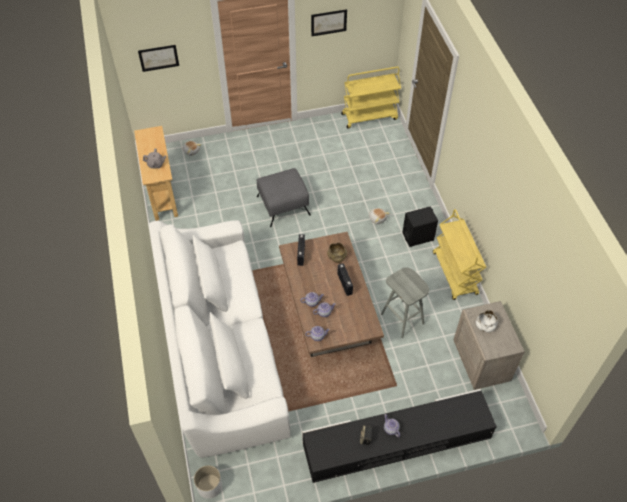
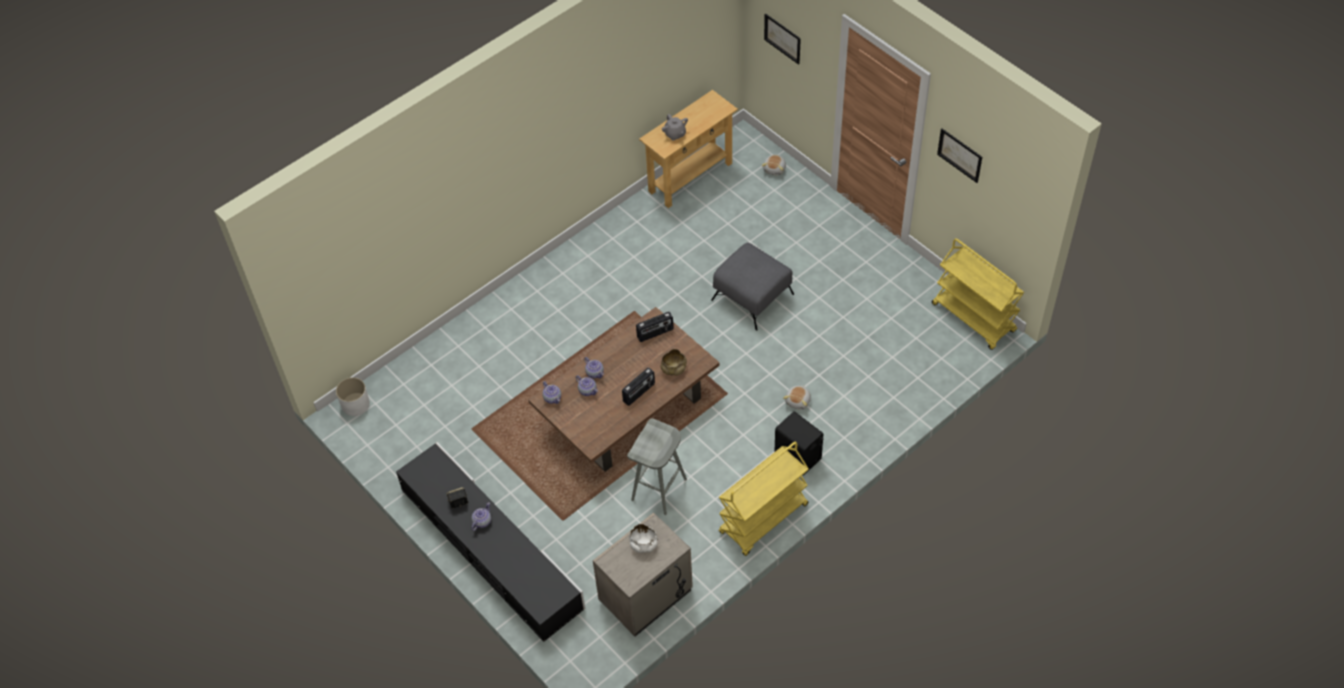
camera: 65 degrees right, 0 degrees up
white sofa [149,220,291,458] -> none

